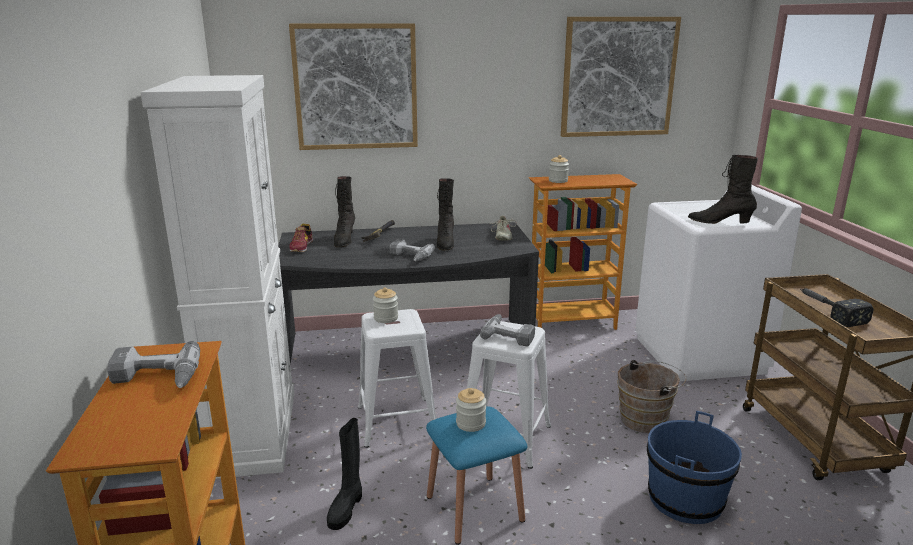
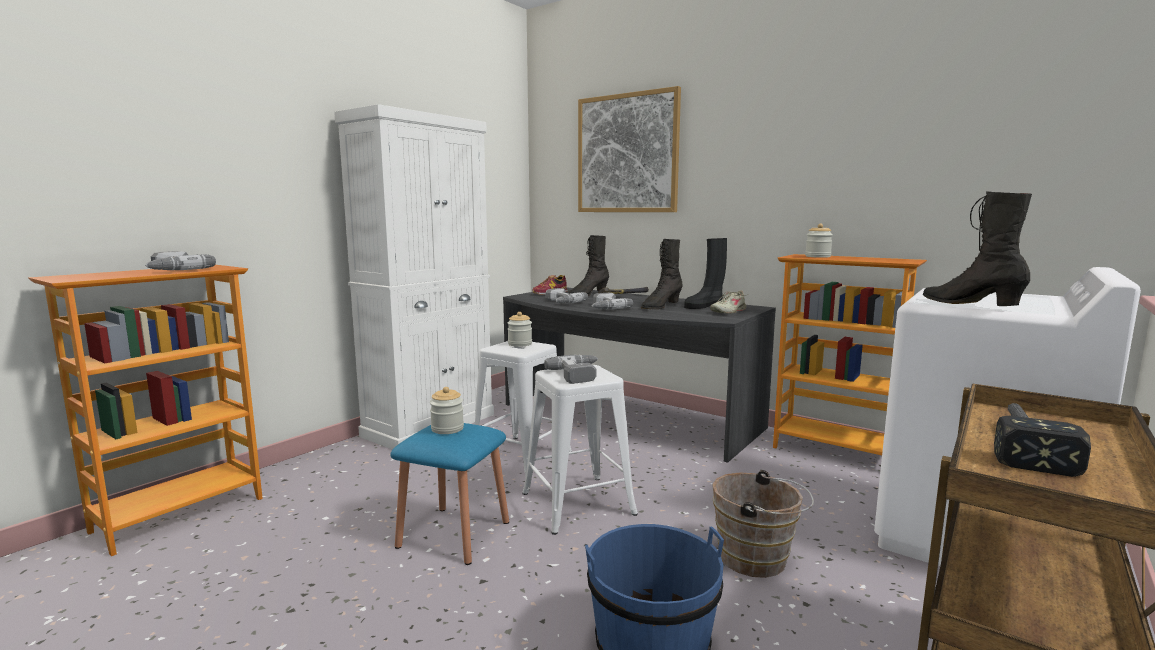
camera: 45 degrees right, 10 degrees down
black boot [327,418,362,530] -> black boot moved to [684,238,727,309]
picture [561,17,681,137] -> none
none -> power drill [546,288,588,303]

